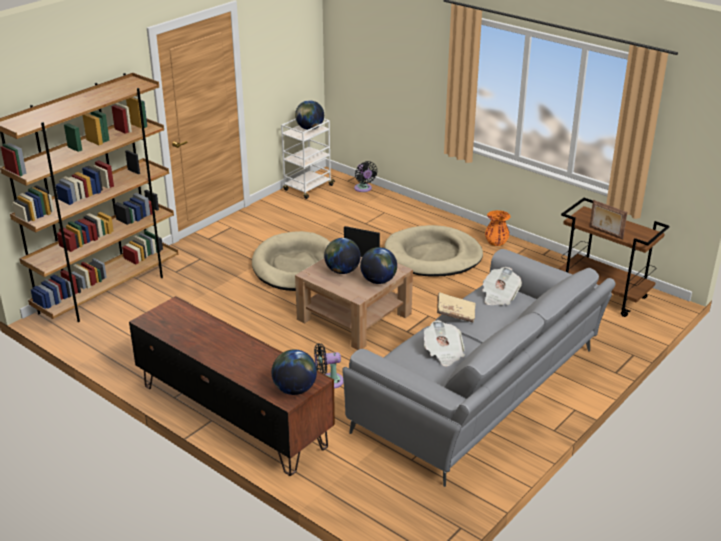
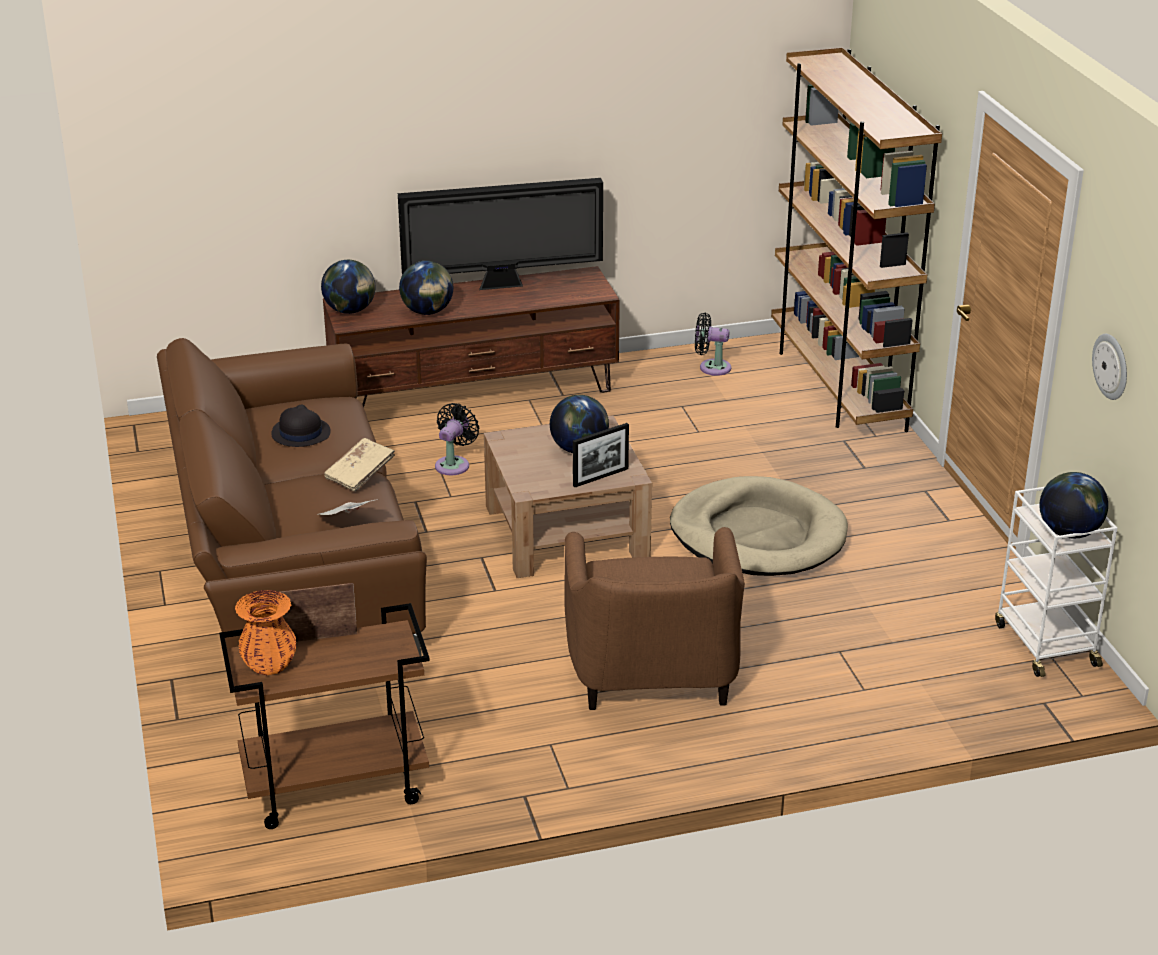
camera: 125 degrees right, 0 degrees up
grey sofa [342,249,615,487] -> brown sofa [157,338,427,656]
black fan [354,161,378,192] -> black fan moved to [695,312,731,376]
globe [360,247,397,284] -> globe moved to [399,261,453,315]
beige dog bed [384,225,483,277] -> brown armchair [564,527,745,710]
newspaper [424,320,465,367] -> black hat [271,404,331,447]
orange vase [485,210,511,246] -> orange vase moved to [235,590,296,675]
none -> television [398,178,603,290]
none -> wall clock [1092,334,1127,400]

